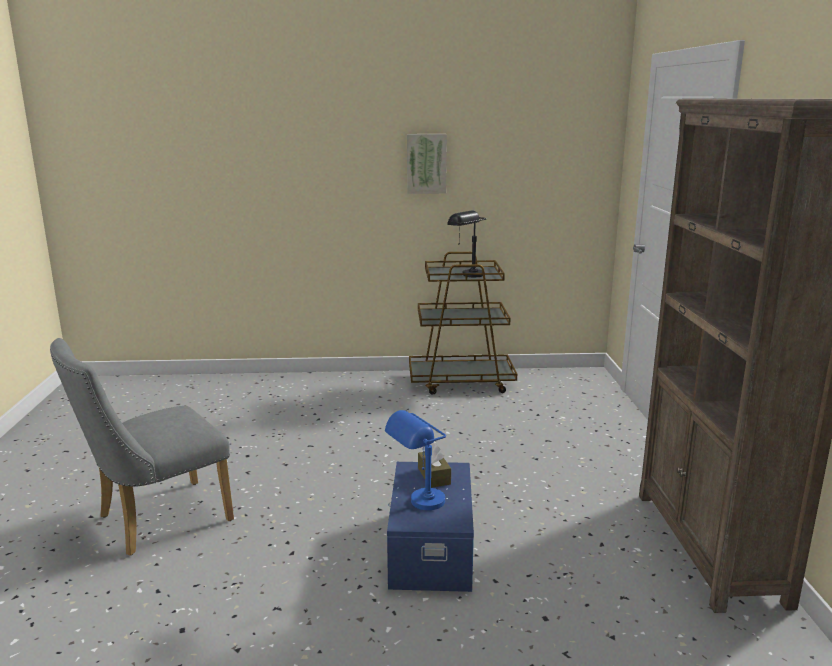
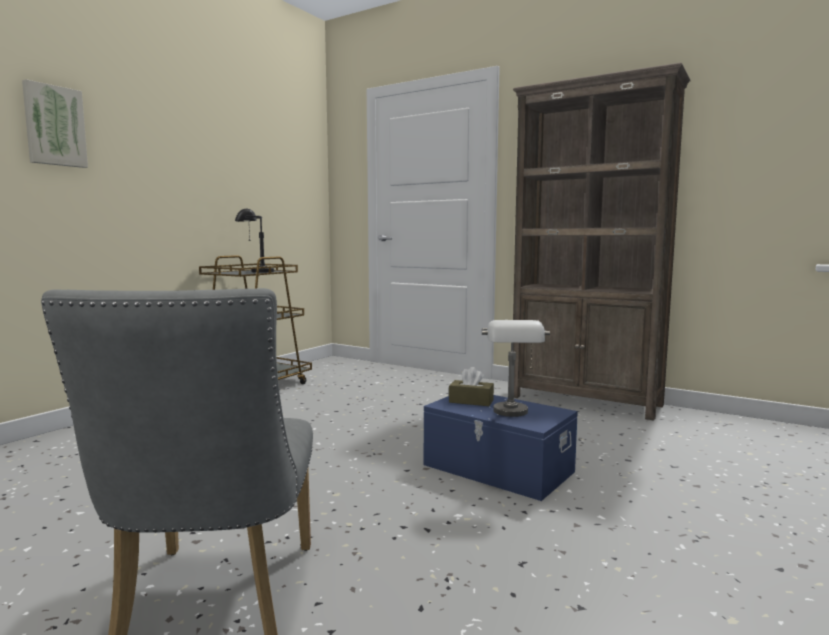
camera: 55 degrees left, 10 degrees down
blue table lamp [385,410,446,510] -> grey table lamp [481,320,550,417]
picture [407,134,447,194] -> picture moved to [22,79,88,168]

